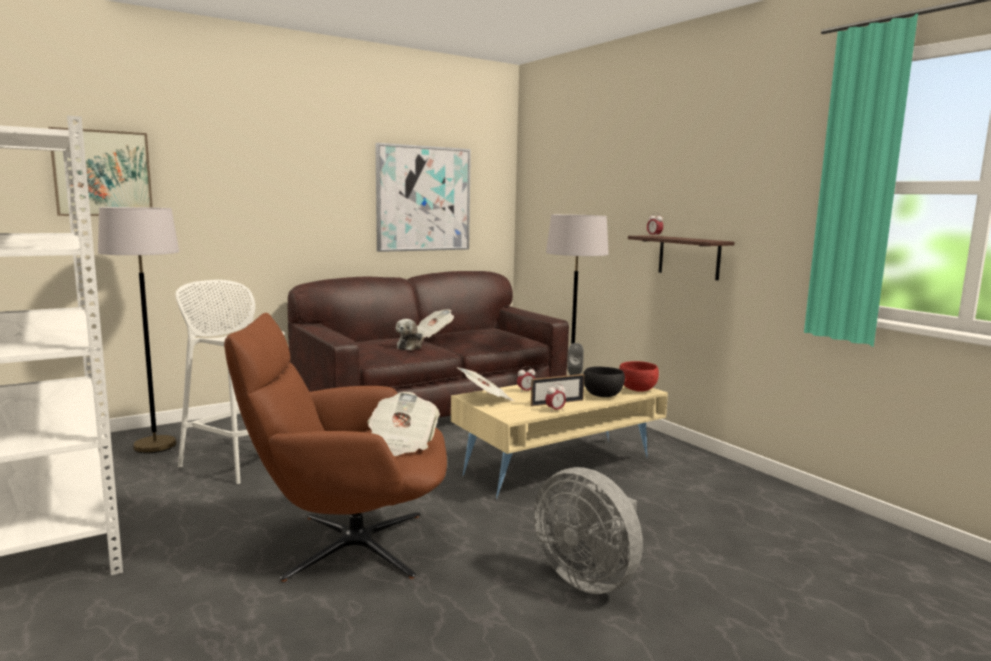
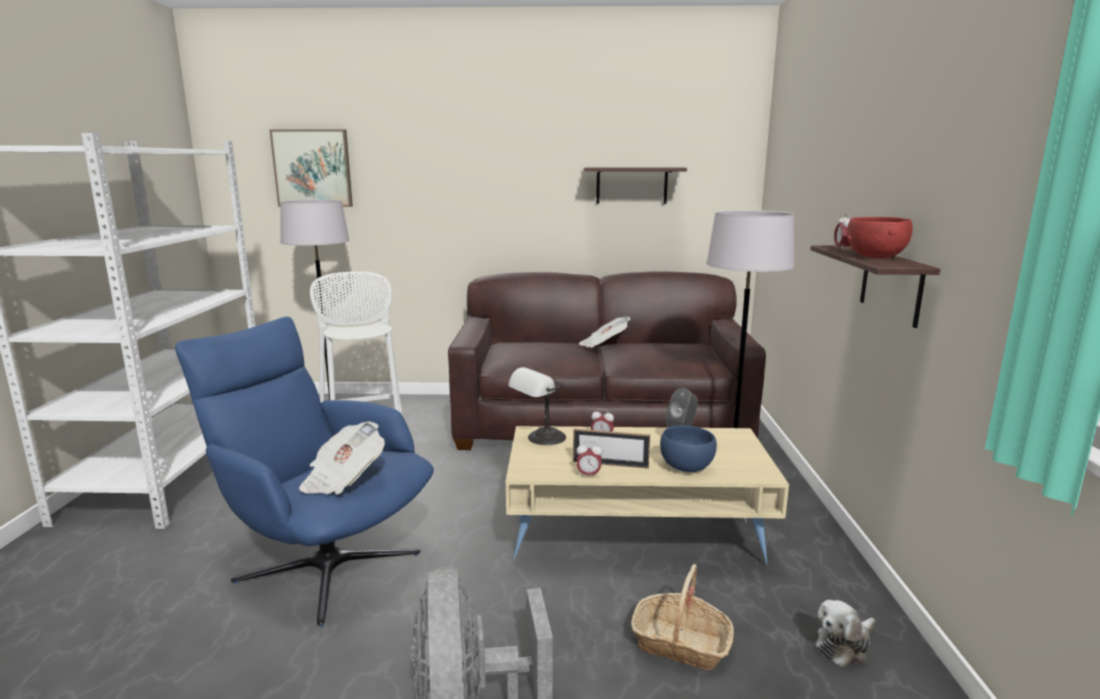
camera: 35 degrees right, 5 degrees up
brown armchair [224,313,447,582] -> blue armchair [175,317,434,627]
picture [375,143,471,252] -> shelf [584,167,687,204]
plush toy [396,319,424,350] -> plush toy moved to [816,600,875,667]
newspaper [456,367,514,401] -> table lamp [508,367,566,445]
black bowl [583,366,625,397] -> blue bowl [660,425,717,472]
red bowl [619,361,659,392] -> red bowl moved to [847,217,913,258]
none -> basket [631,564,734,670]

